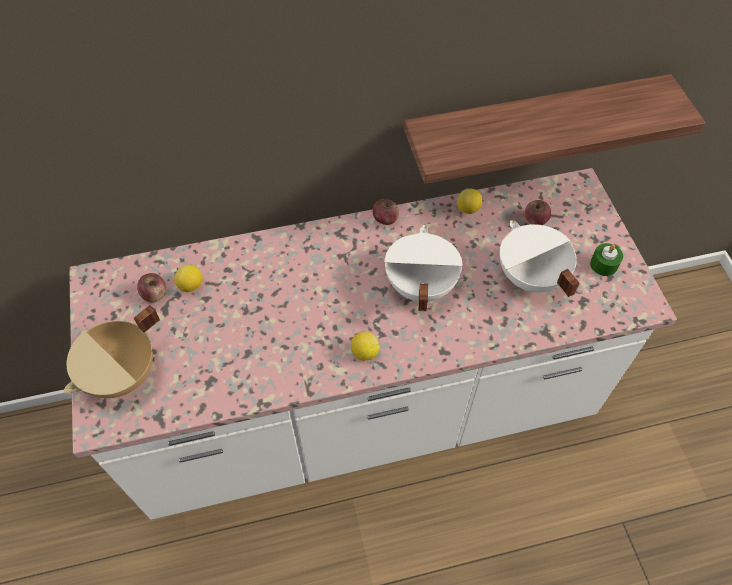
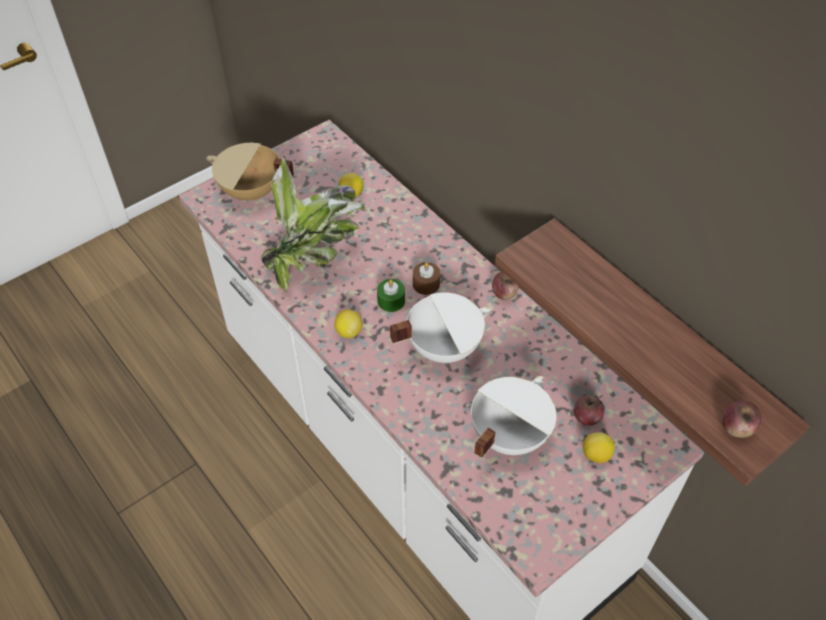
camera: 65 degrees right, 5 degrees down
apple [137,273,166,303] -> apple moved to [723,400,761,438]
lemon [457,189,482,214] -> lemon moved to [583,432,615,463]
green candle [590,243,623,276] -> green candle moved to [377,279,405,312]
none -> potted plant [261,155,366,292]
none -> brown candle [413,262,440,295]

